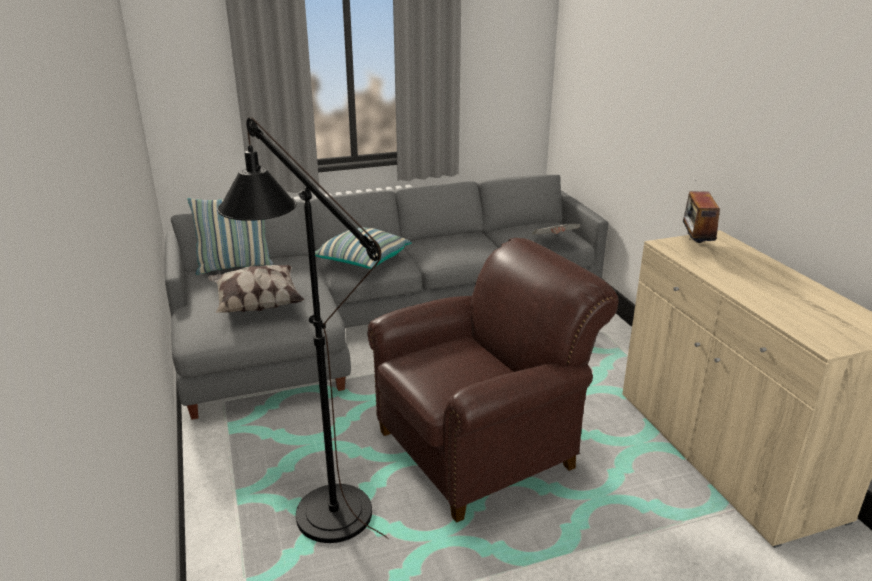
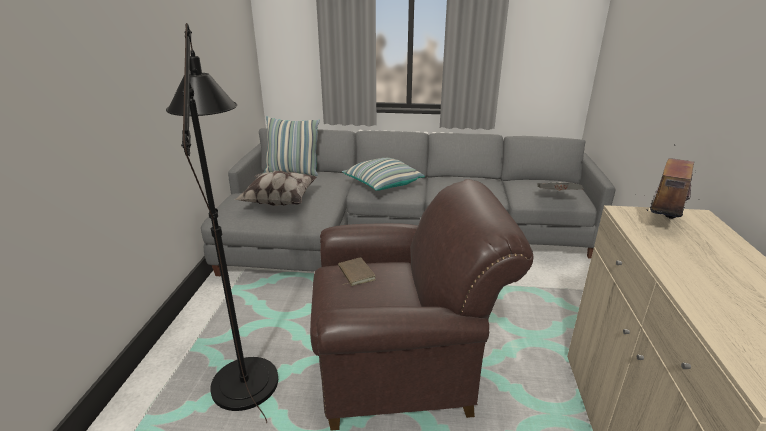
camera: 25 degrees right, 0 degrees up
none -> brown book [338,257,375,286]

